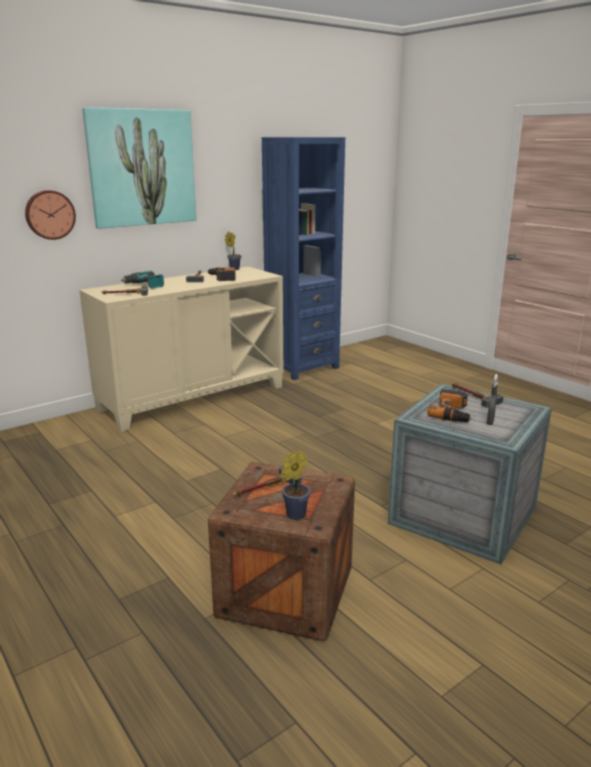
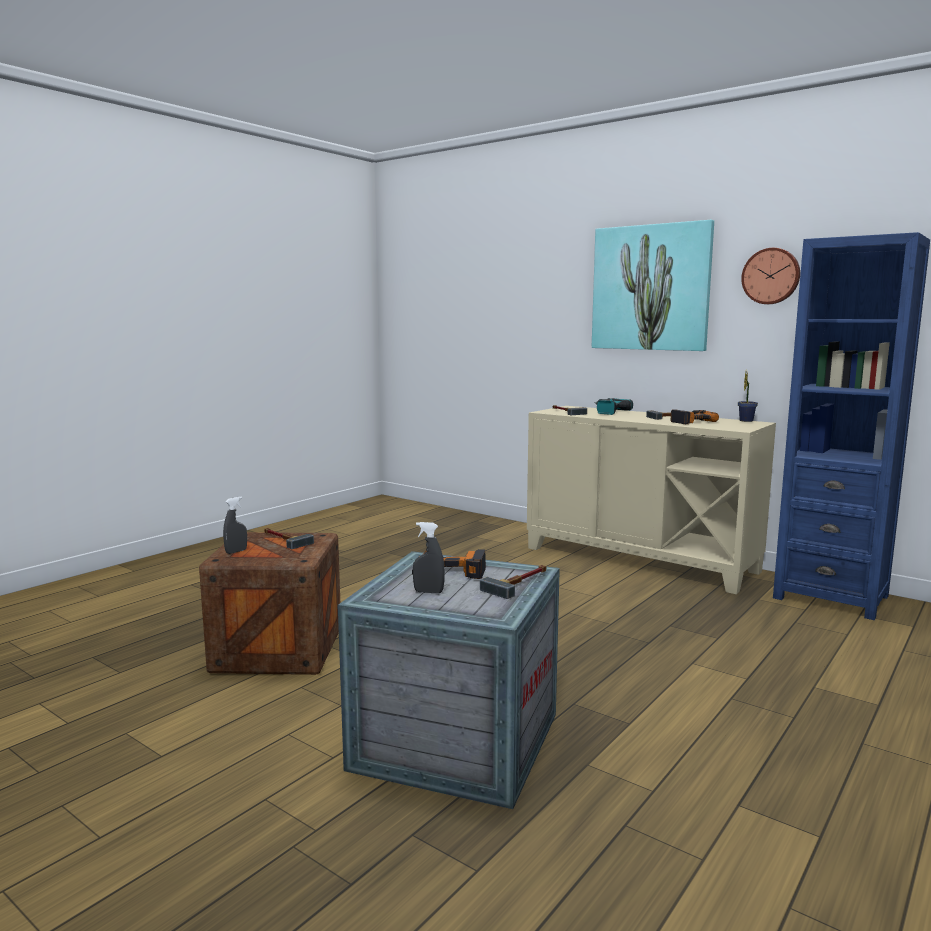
camera: 75 degrees right, 10 degrees down
wall clock [25,190,76,240] -> wall clock moved to [741,248,800,304]
potted plant [281,451,310,520] -> grey spray bottle [223,497,247,554]

